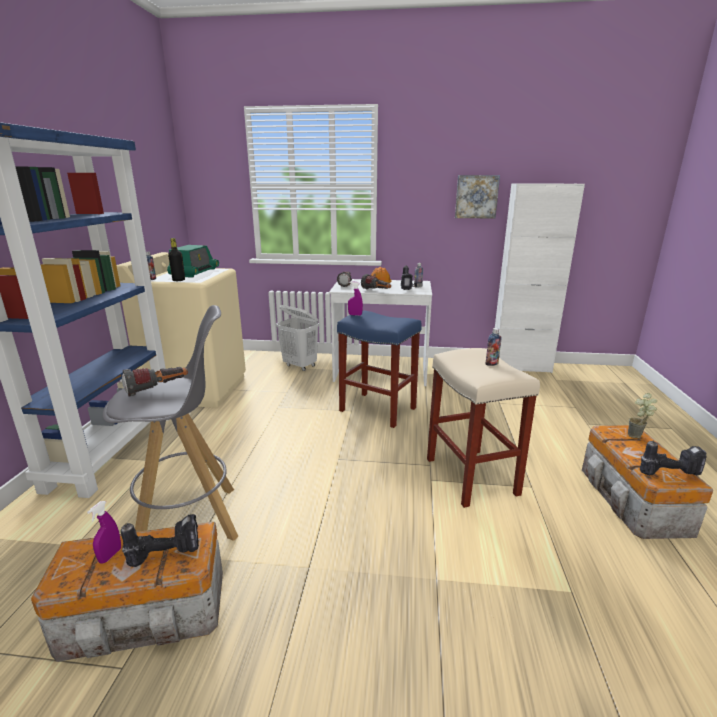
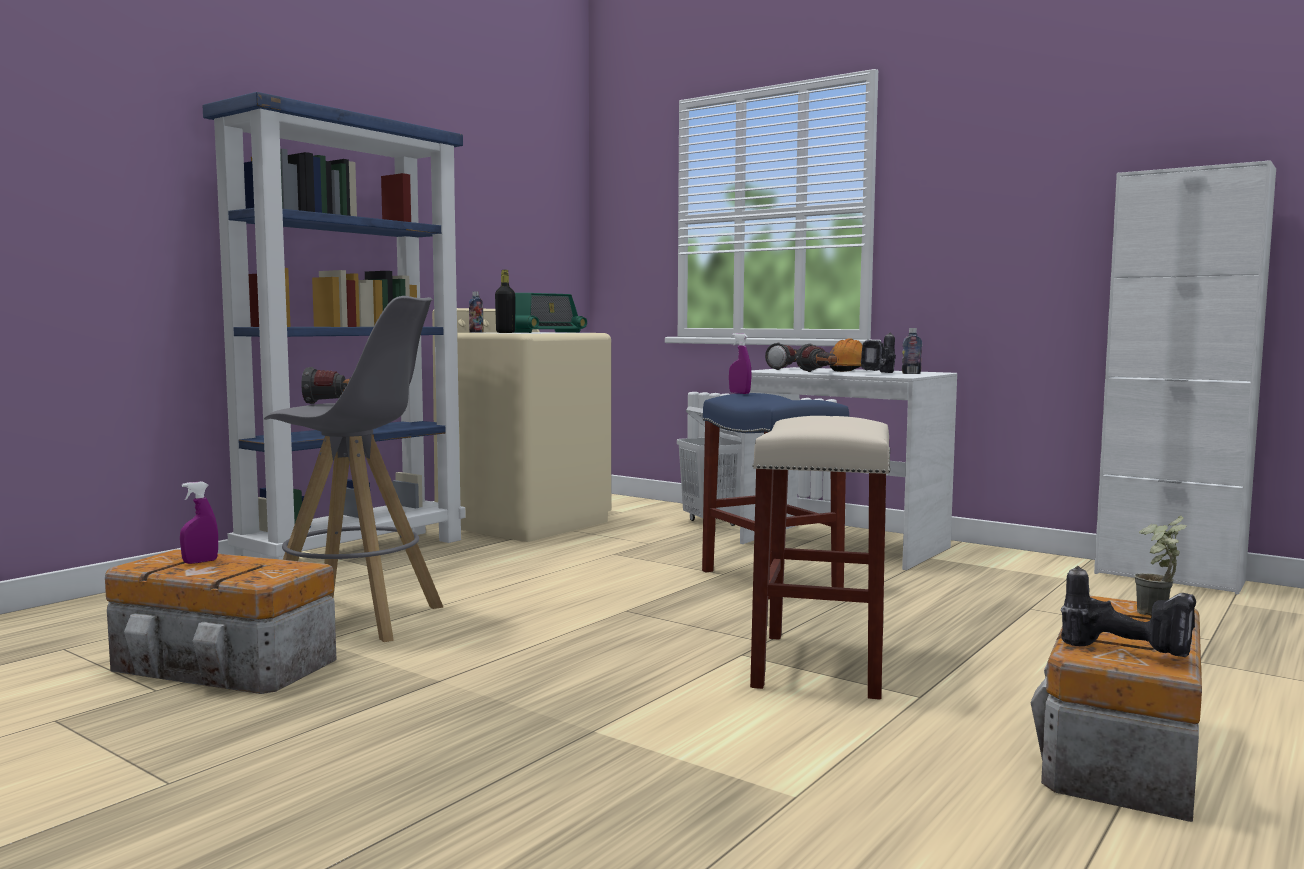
camera: 30 degrees right, 15 degrees down
power drill [121,514,199,567] -> none
picture [455,175,500,218] -> none
bottle [485,328,502,366] -> none

